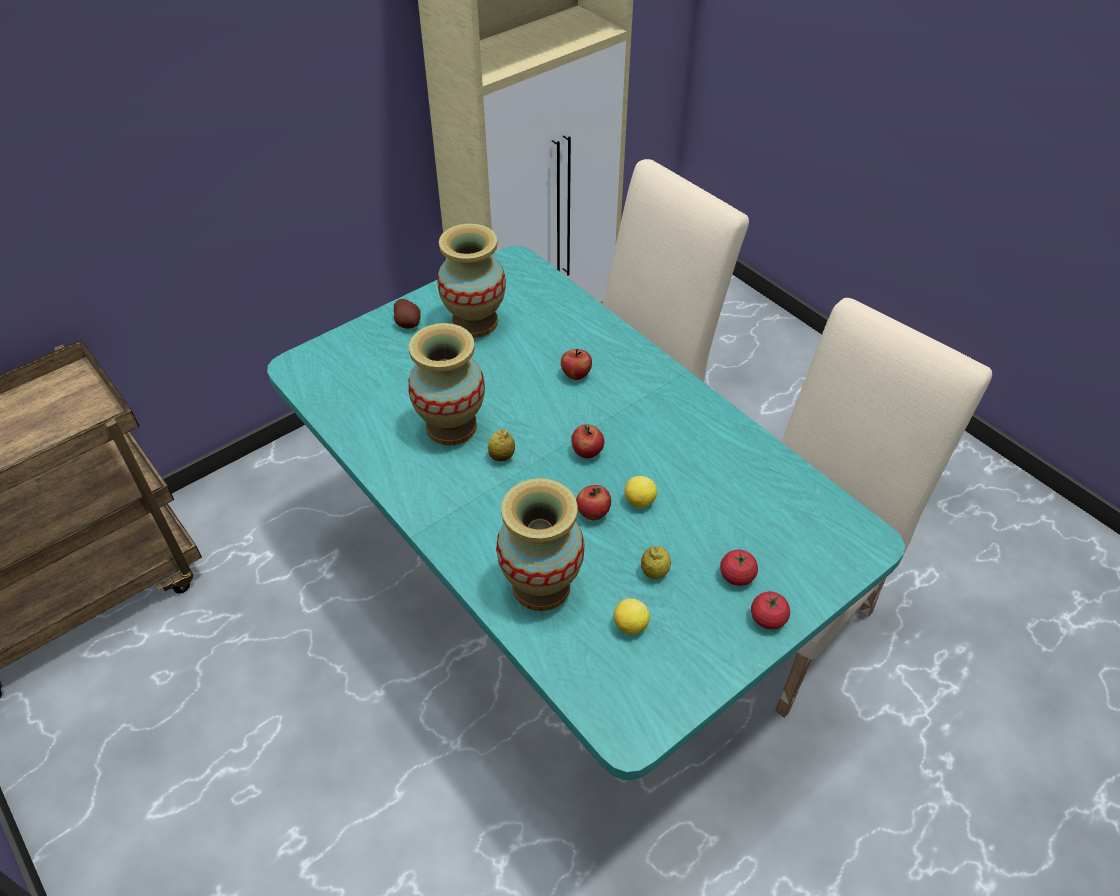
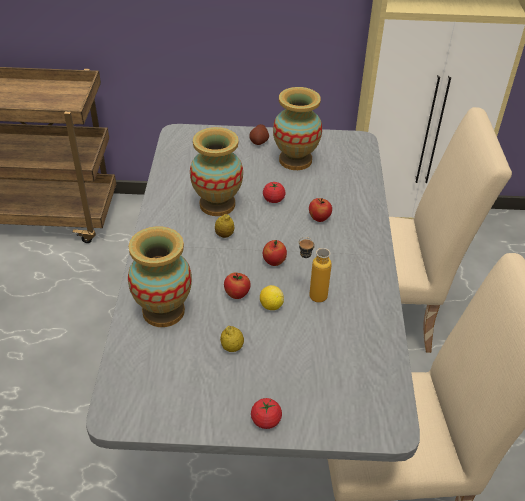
camera: 40 degrees right, 5 degrees down
turquoise dining table [267,246,905,781] -> grey dining table [86,124,420,462]
lemon [614,598,650,635] -> none
tomato [720,550,758,586] -> tomato moved to [263,182,286,203]
none -> bottle [299,237,332,303]

